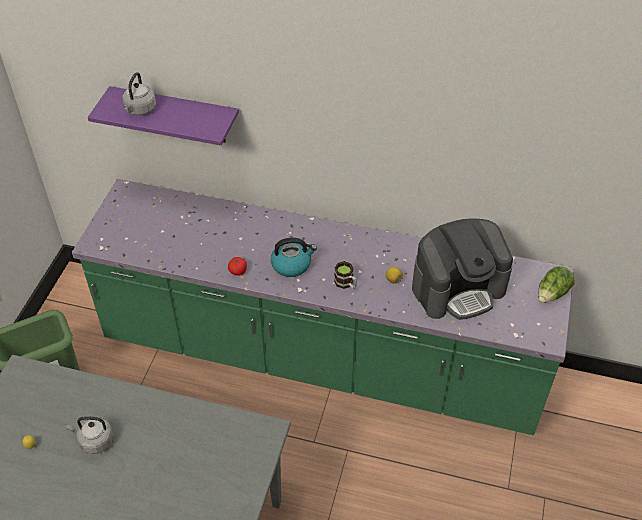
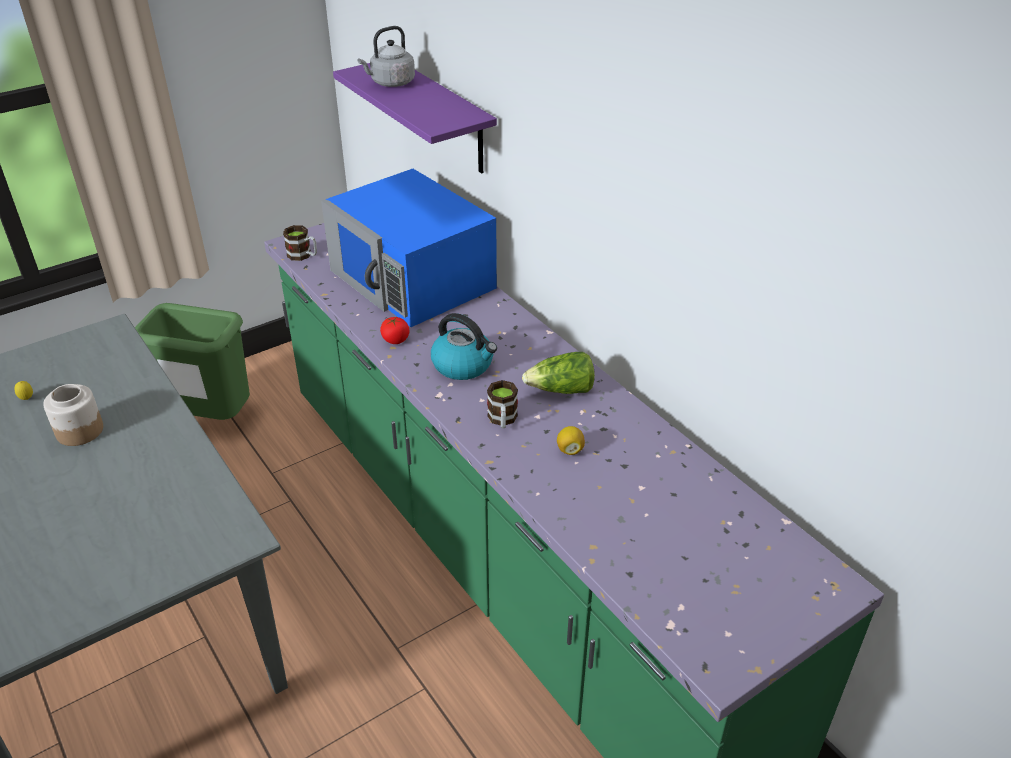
camera: 40 degrees right, 10 degrees down
grey kettle [66,417,114,454] -> jar [43,384,103,446]
coffee machine [412,218,513,320] -> none
lettuce [538,266,575,303] -> lettuce moved to [522,352,595,394]
none -> mug [283,225,317,261]
none -> blue microwave [321,169,497,327]

